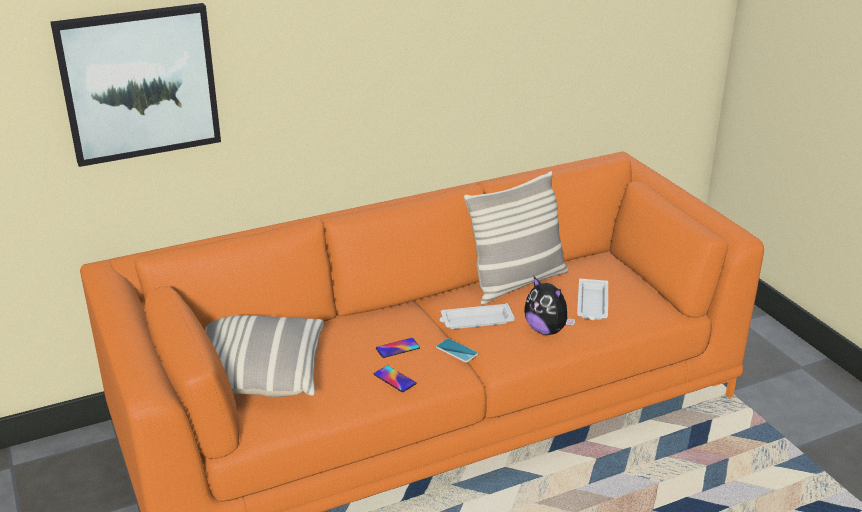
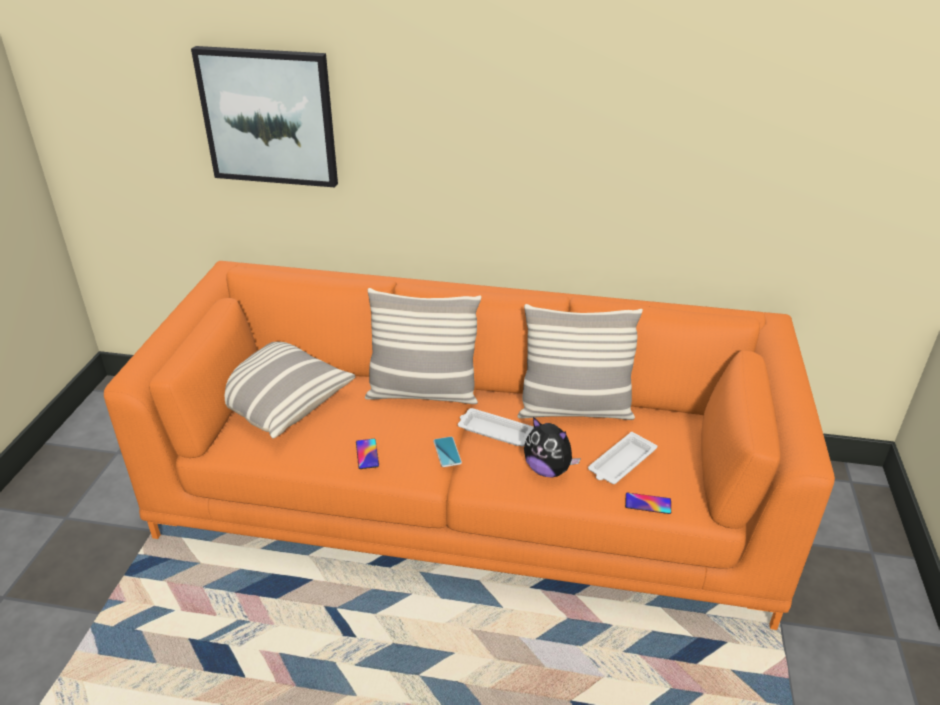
camera: 35 degrees right, 5 degrees up
phone [376,338,420,358] -> phone moved to [625,492,671,514]
plush toy [524,277,576,335] -> plush toy turned 45 degrees counterclockwise [524,417,581,477]
none -> pillow [365,288,481,404]

